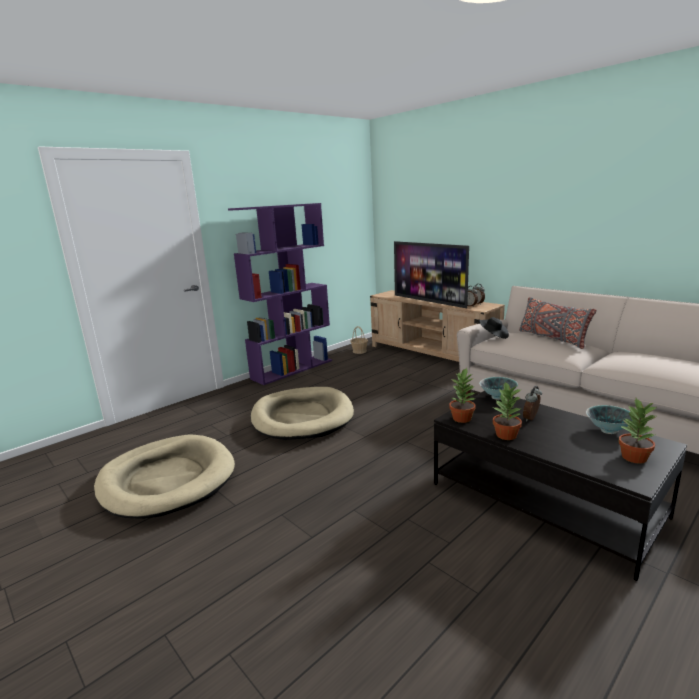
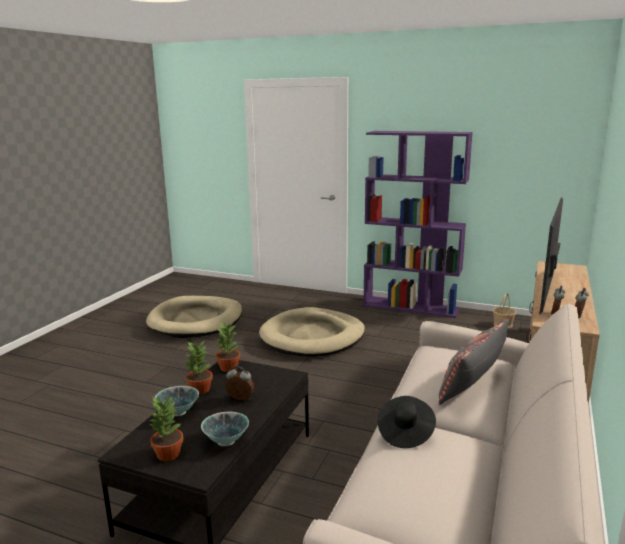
camera: 65 degrees right, 0 degrees up
black hat [479,317,509,339] -> black hat moved to [377,396,436,448]
bowl [479,377,518,400] -> bowl moved to [155,386,199,416]

